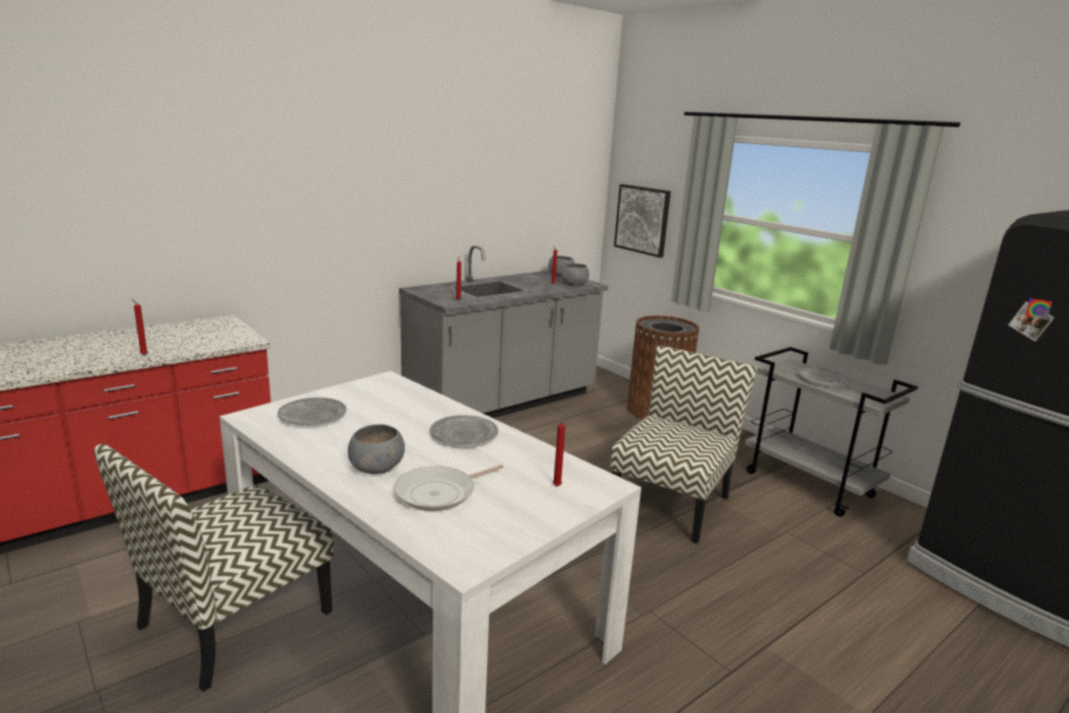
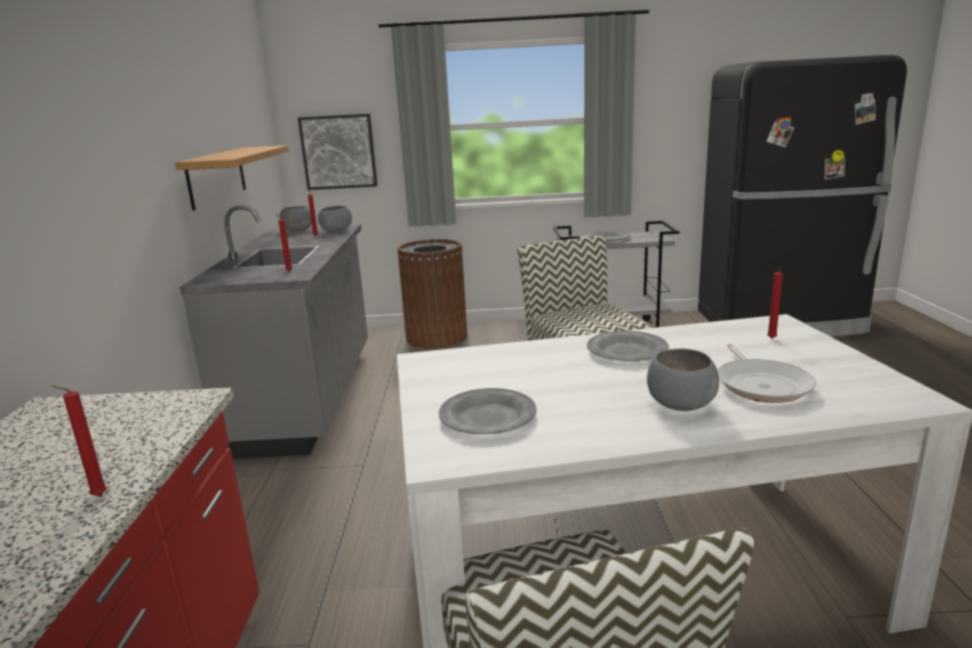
camera: 50 degrees left, 0 degrees up
none -> shelf [175,145,289,210]

